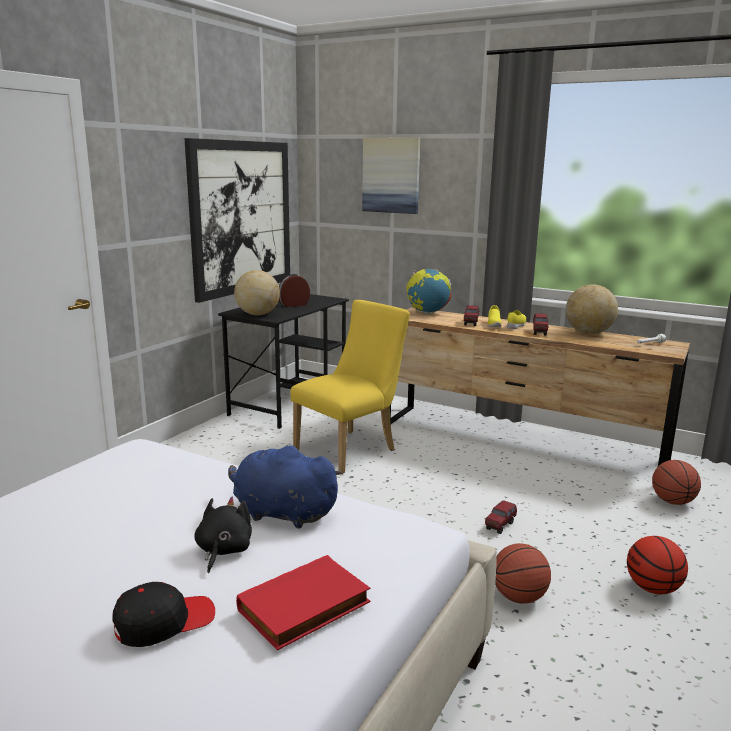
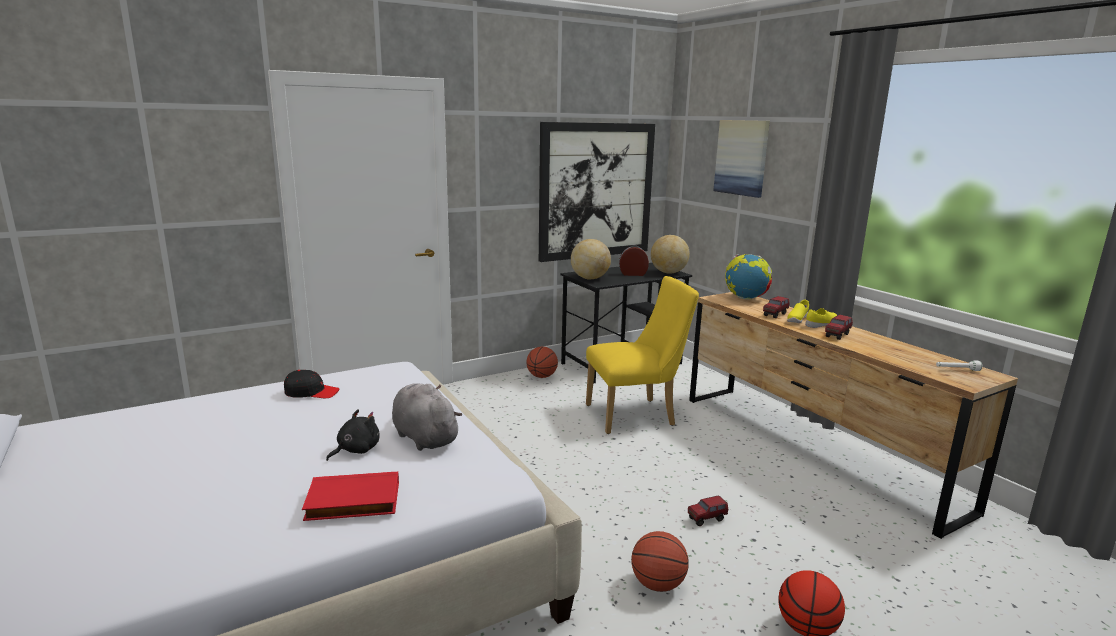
camera: 30 degrees right, 0 degrees up
black cap [112,582,215,647] -> black cap moved to [284,370,339,398]
blue plush toy [228,445,342,528] -> grey plush toy [392,383,462,451]
globe [566,284,618,334] -> globe moved to [651,235,690,273]
basketball [652,460,701,505] -> basketball moved to [527,347,558,378]

